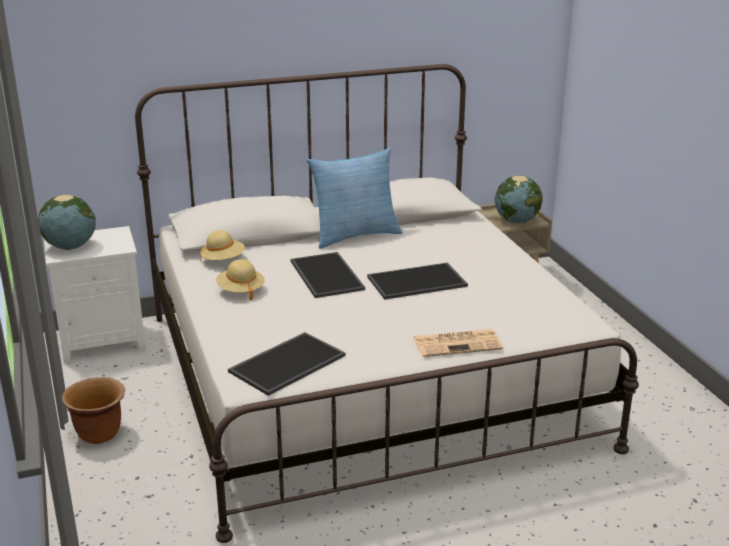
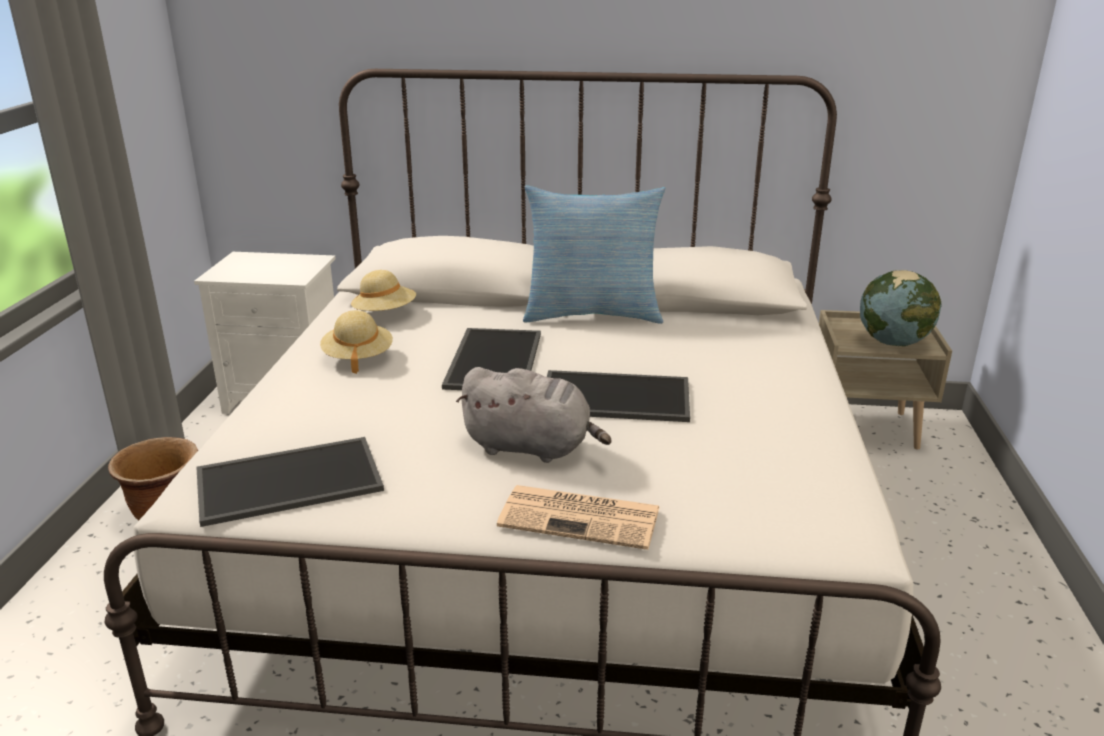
camera: 25 degrees right, 0 degrees up
globe [38,195,96,250] -> none
none -> grey plush toy [456,367,611,463]

